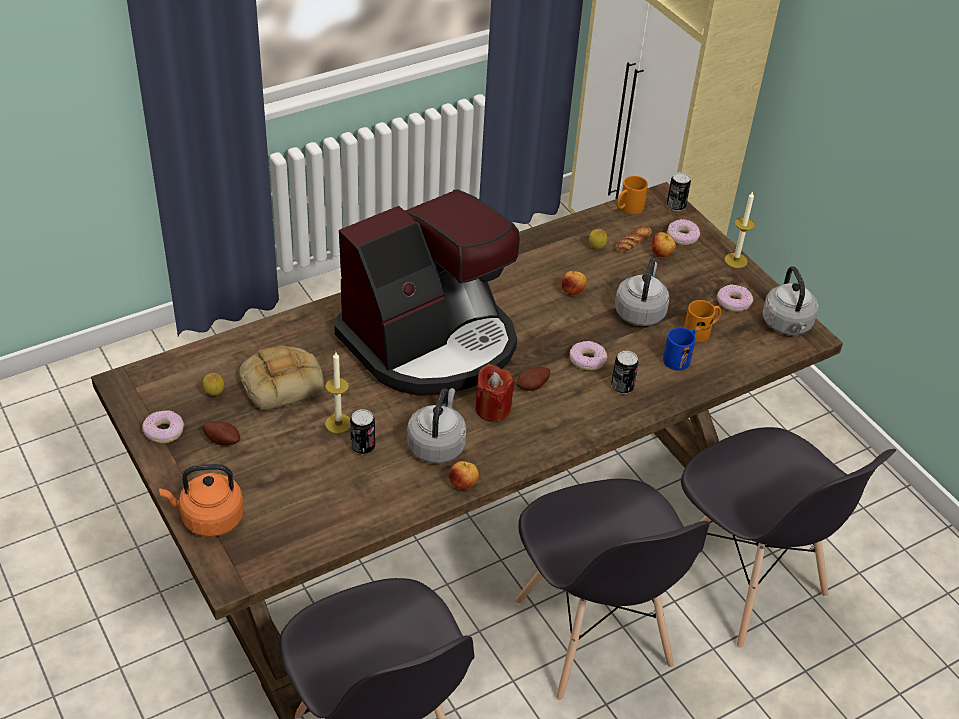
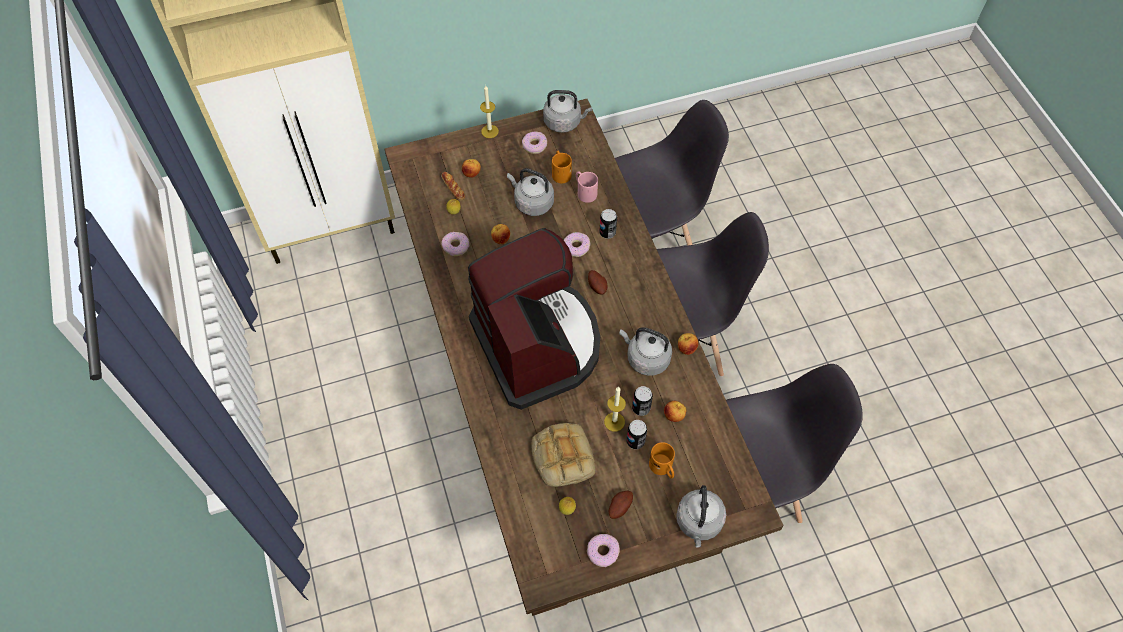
camera: 75 degrees left, 15 degrees up
orange kettle [159,464,244,537] -> grey kettle [676,485,726,547]
red candle [475,364,514,422] -> none
orange mug [617,176,648,214] -> orange mug moved to [649,442,675,479]
blue mug [663,327,696,371] -> pink mug [576,171,598,203]
can [667,172,691,211] -> can moved to [626,420,647,449]
donut [667,219,700,245] -> donut moved to [441,232,469,256]
none -> apple [664,401,686,422]

